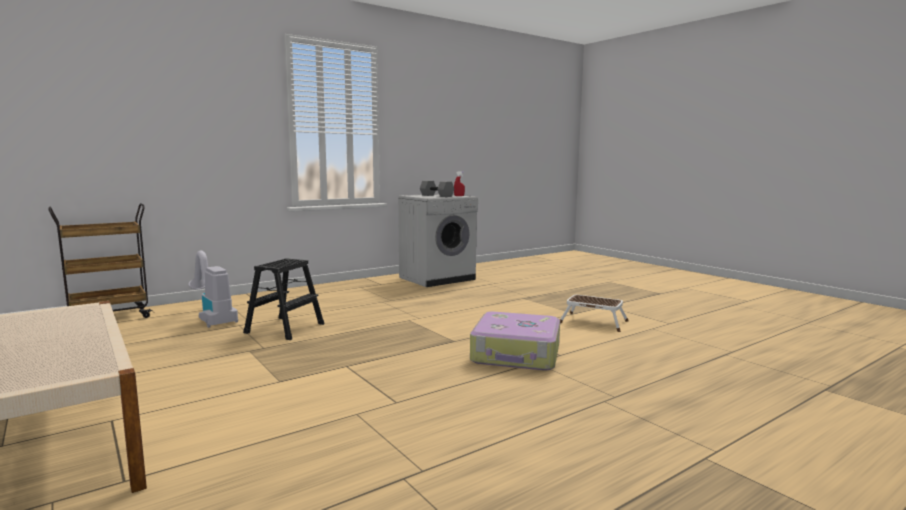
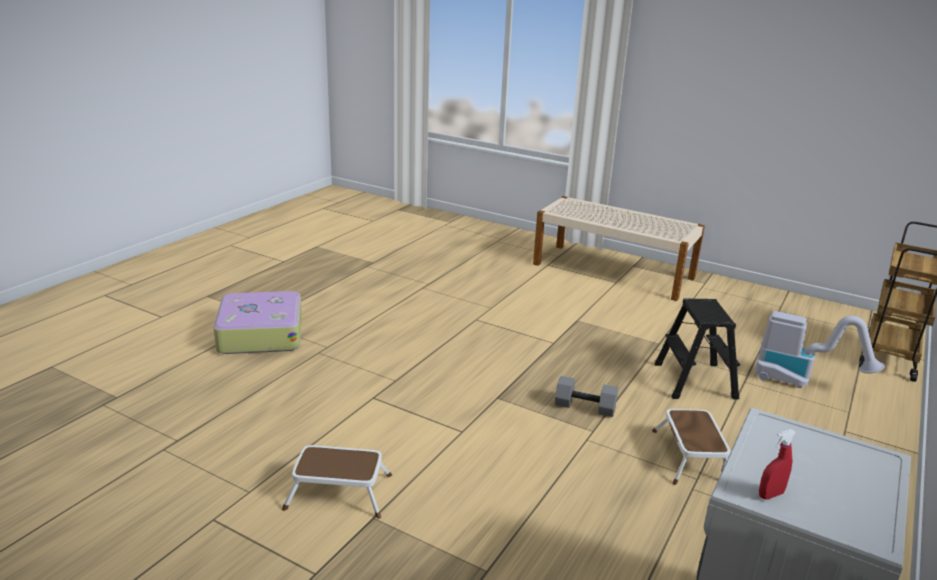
camera: 155 degrees right, 15 degrees up
grey dumbbell [420,180,454,197] -> grey dumbbell moved to [555,376,618,417]
suitcase [470,311,560,371] -> suitcase moved to [213,291,302,354]
none -> brown step ladder [652,409,730,485]

